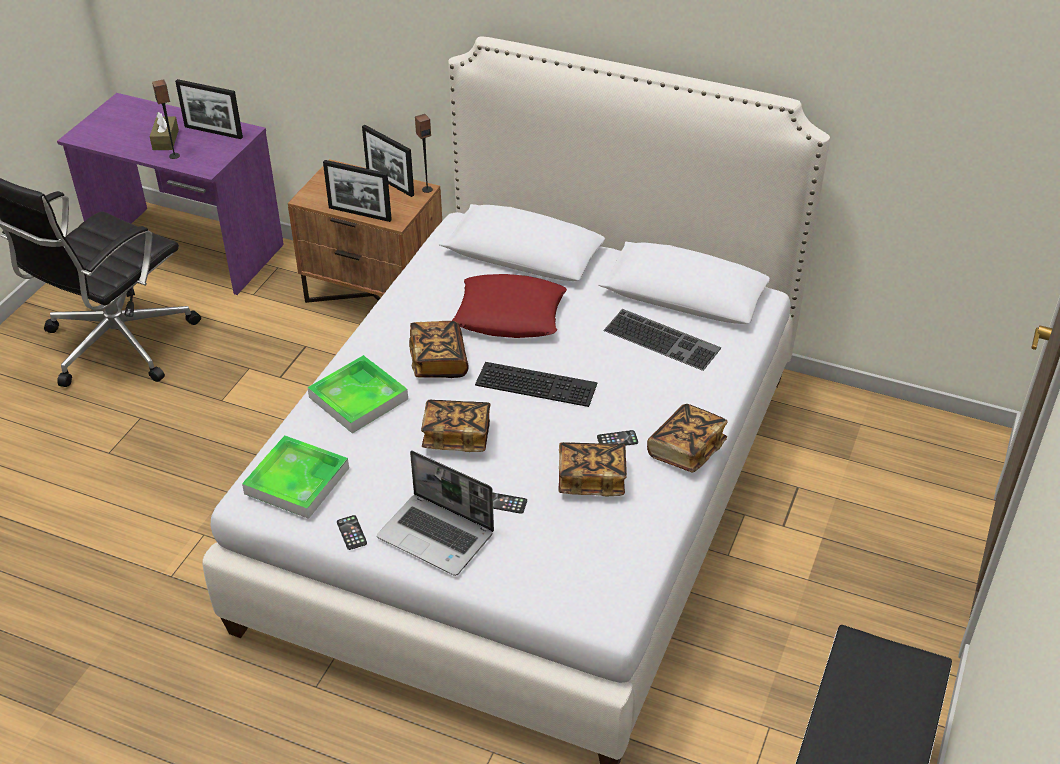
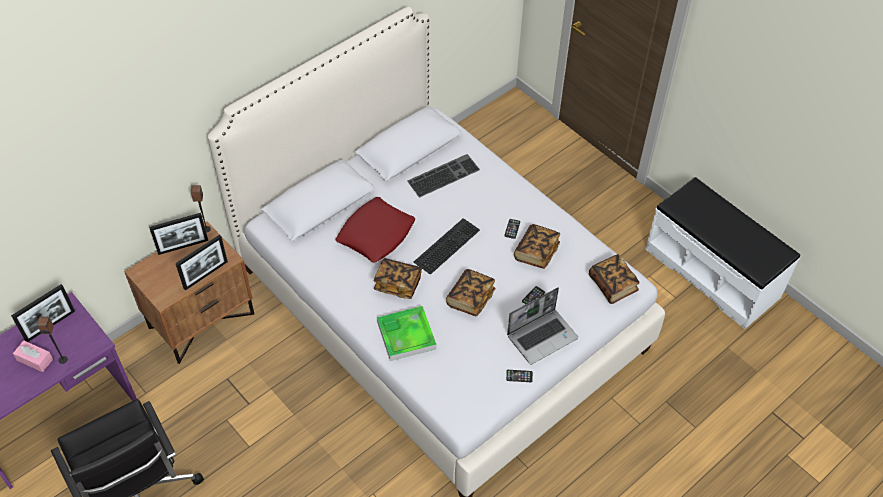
camera: 65 degrees left, 10 degrees up
brown tissue box [150,112,179,150] -> pink tissue box [13,341,53,372]
tray [242,435,349,519] -> none
book [647,404,728,473] -> book moved to [589,254,640,304]

